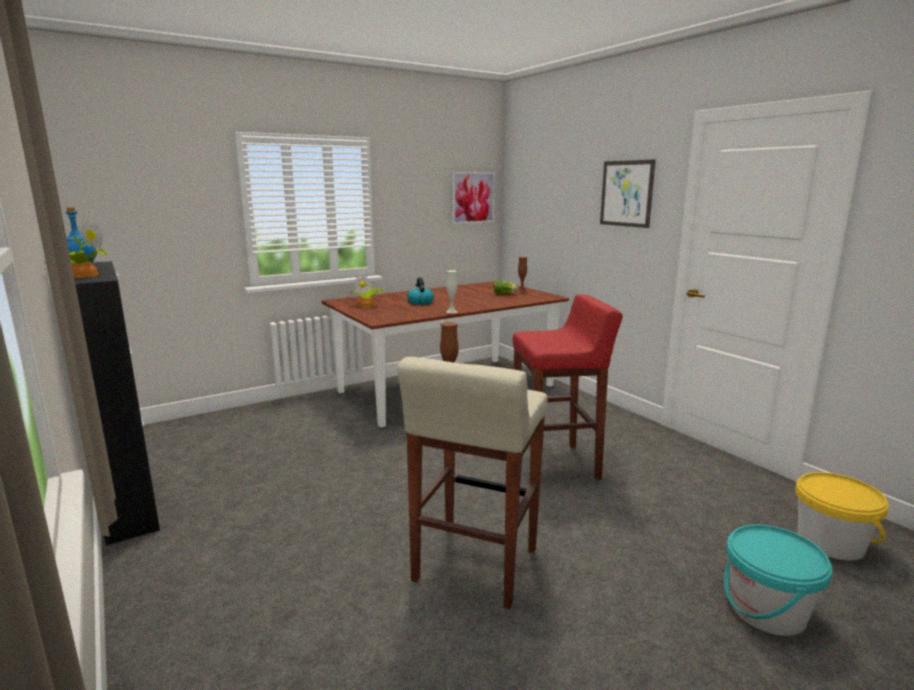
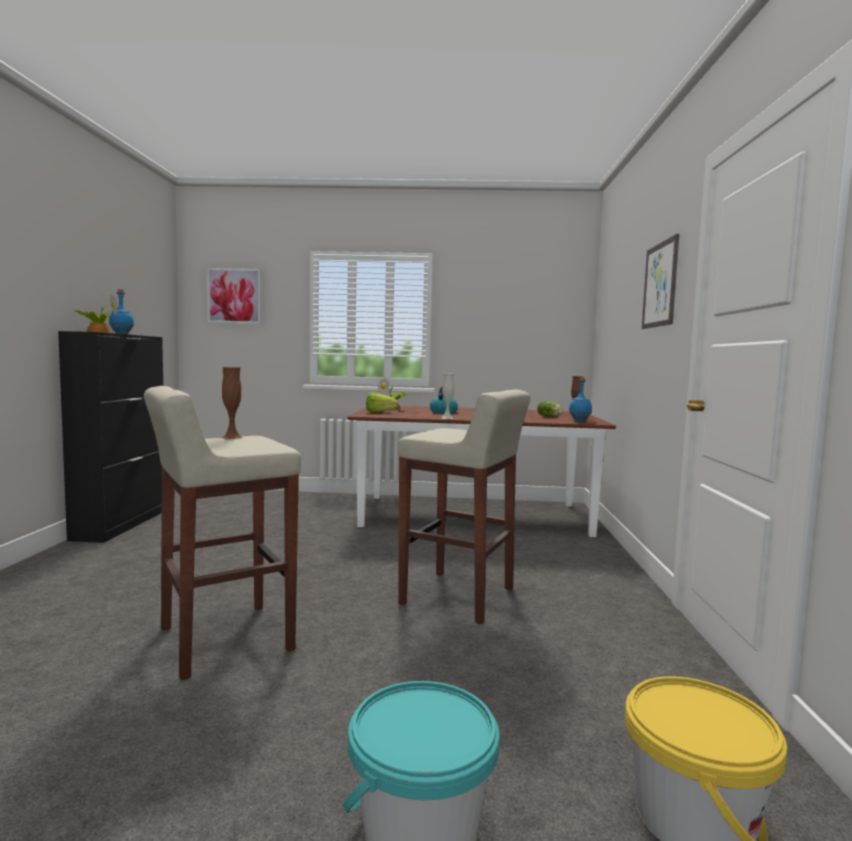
camera: 35 degrees right, 10 degrees down
picture [452,172,495,224] -> picture moved to [207,268,261,324]
red stool [513,294,623,480] -> beige stool [398,390,531,624]
none -> lettuce [366,393,399,413]
none -> blue bottle [569,377,592,422]

